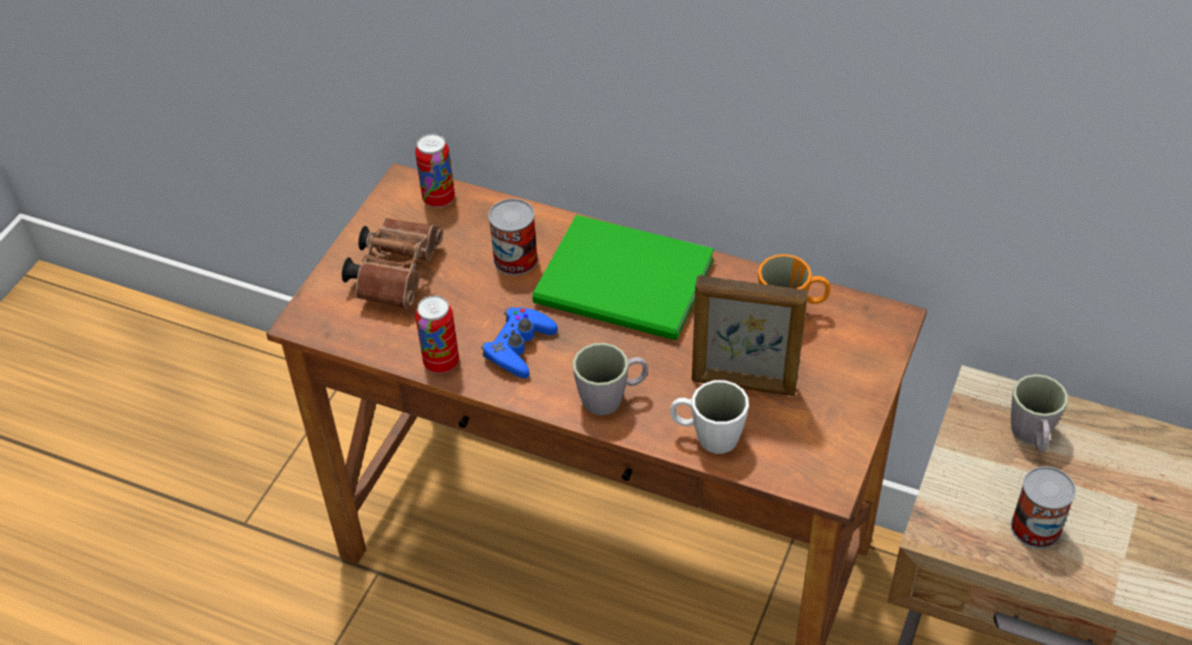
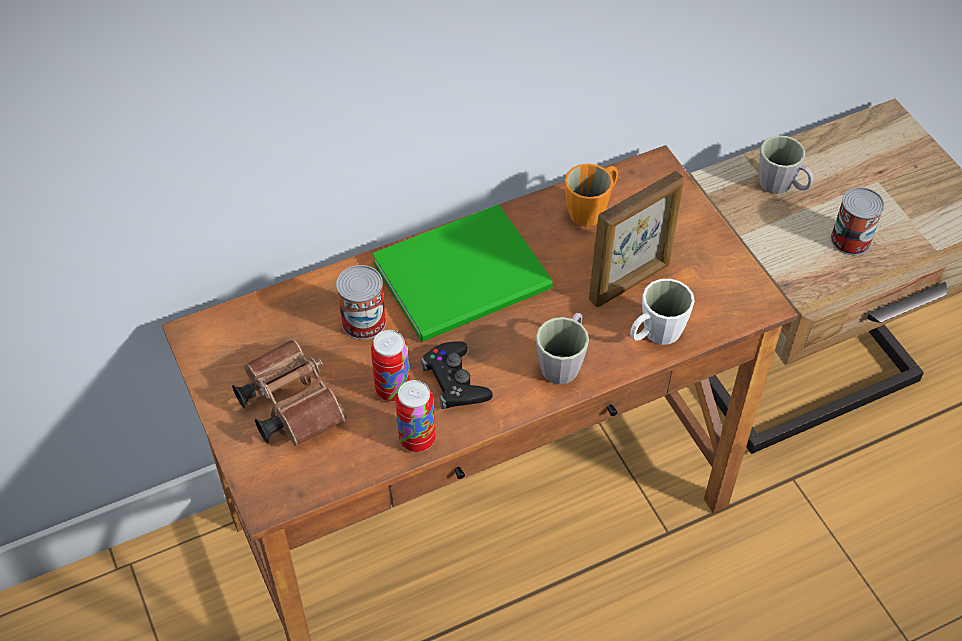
camera: 50 degrees left, 5 degrees up
can [415,133,455,208] -> can moved to [371,330,410,402]
blue game controller [481,307,558,378] -> black game controller [421,341,493,409]

